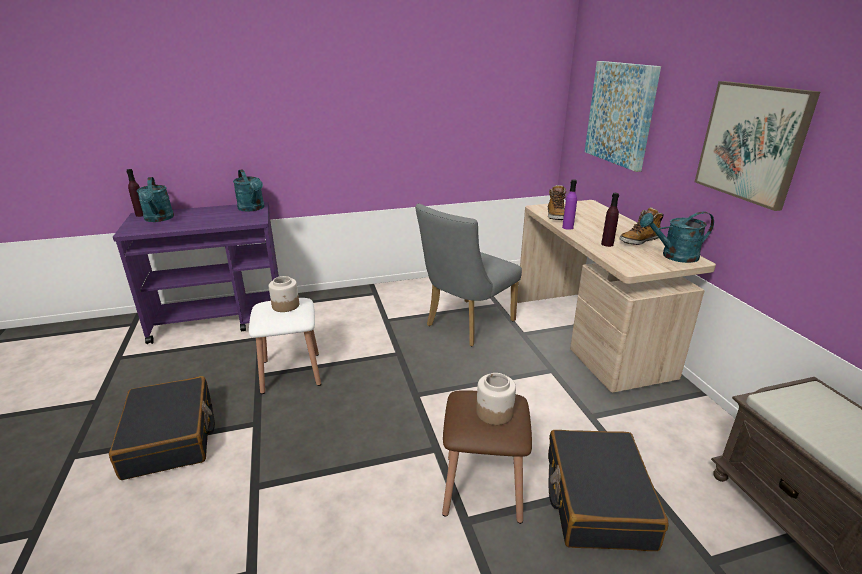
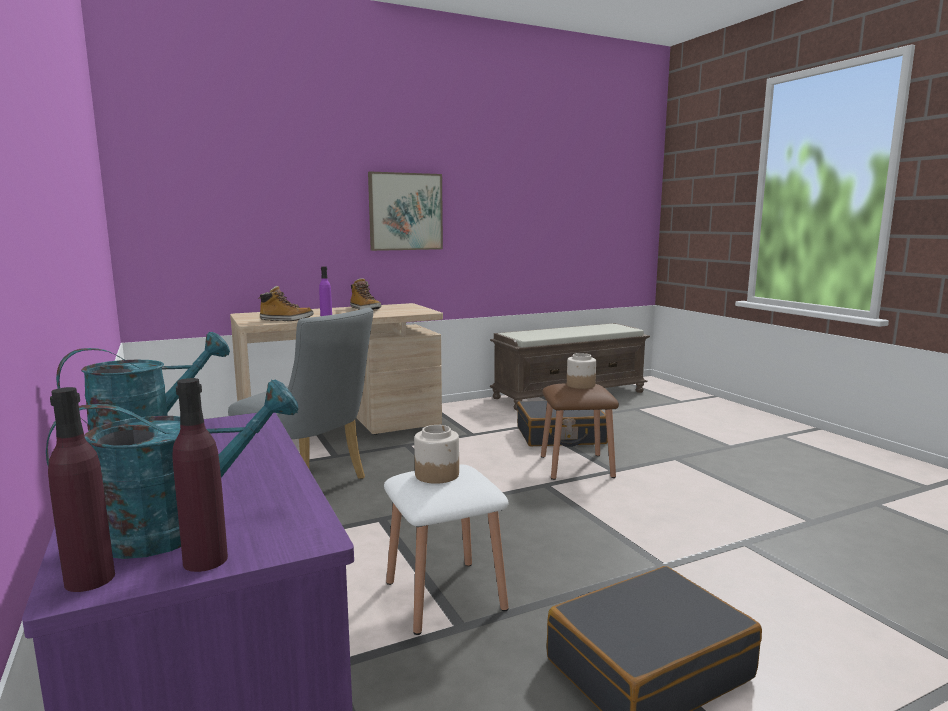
camera: 100 degrees left, 15 degrees down
picture [585,61,661,172] -> none
purple bottle [601,193,619,247] -> purple bottle moved to [172,378,228,572]
turquoise watering can [640,212,714,263] -> none

